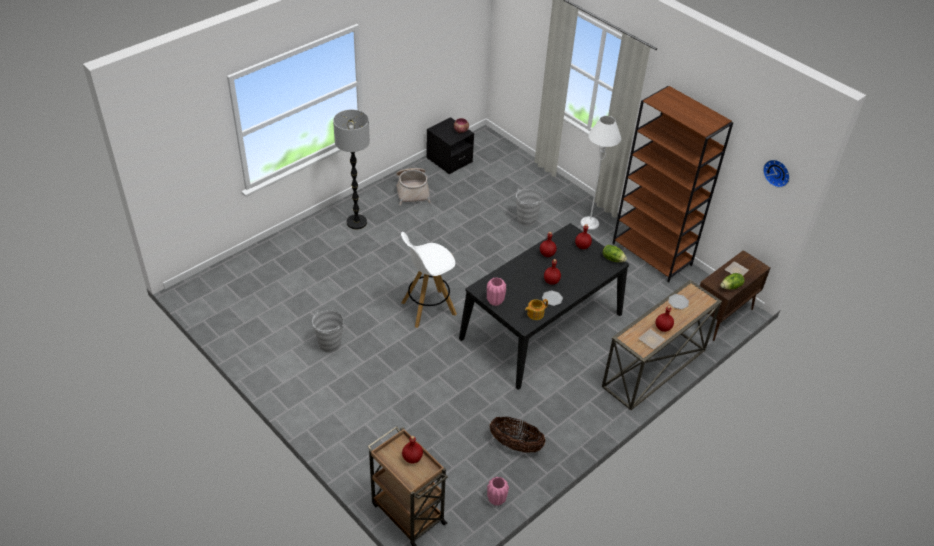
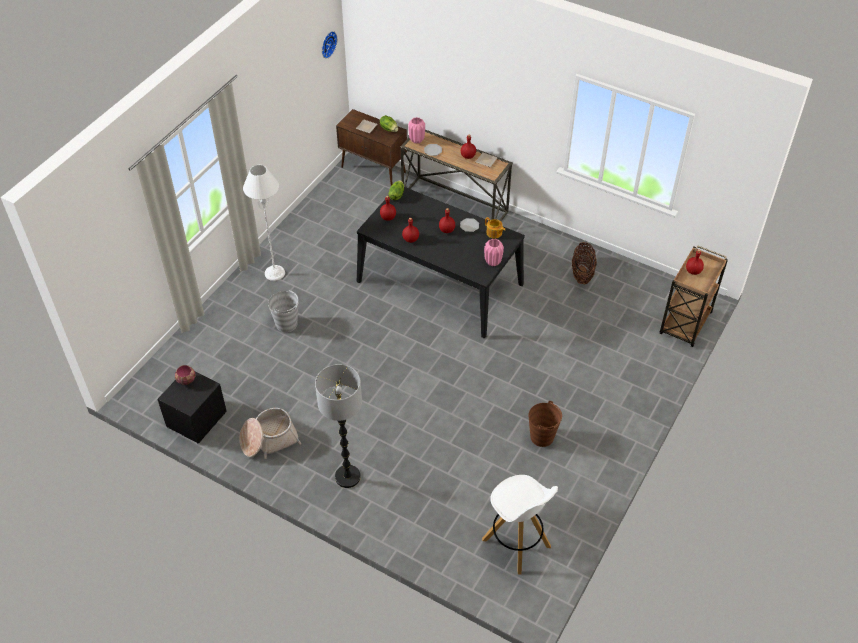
camera: 105 degrees left, 5 degrees up
grey bucket [312,310,343,353] -> brown bucket [528,401,562,447]
white stool [401,232,457,328] -> white stool moved to [482,475,558,575]
pink vase [487,477,509,505] -> pink vase moved to [408,117,425,143]
brown bookcase [612,86,733,282] -> none

